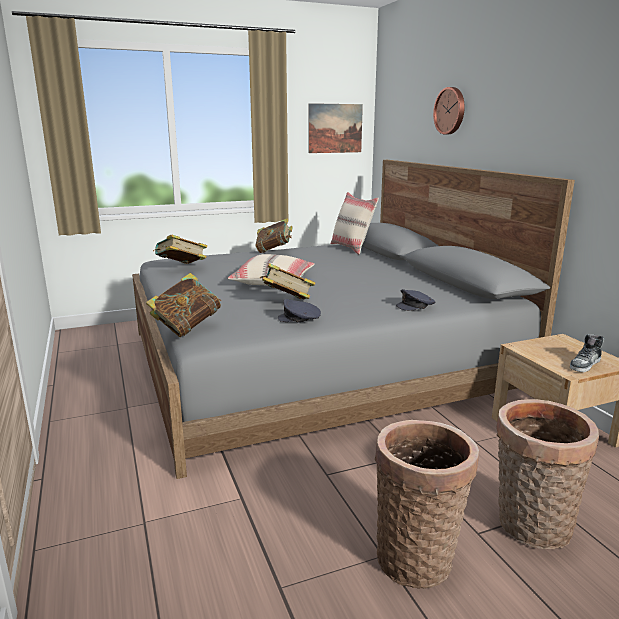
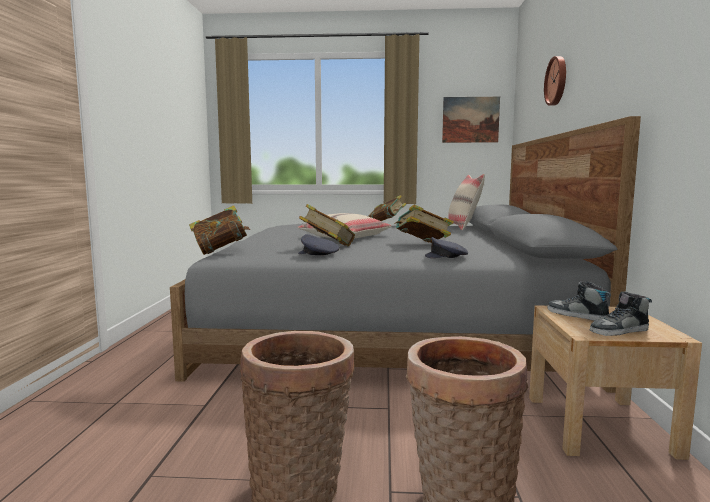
camera: 25 degrees right, 10 degrees down
book [153,234,207,264] -> book moved to [394,204,454,243]
none -> shoe [548,281,611,321]

